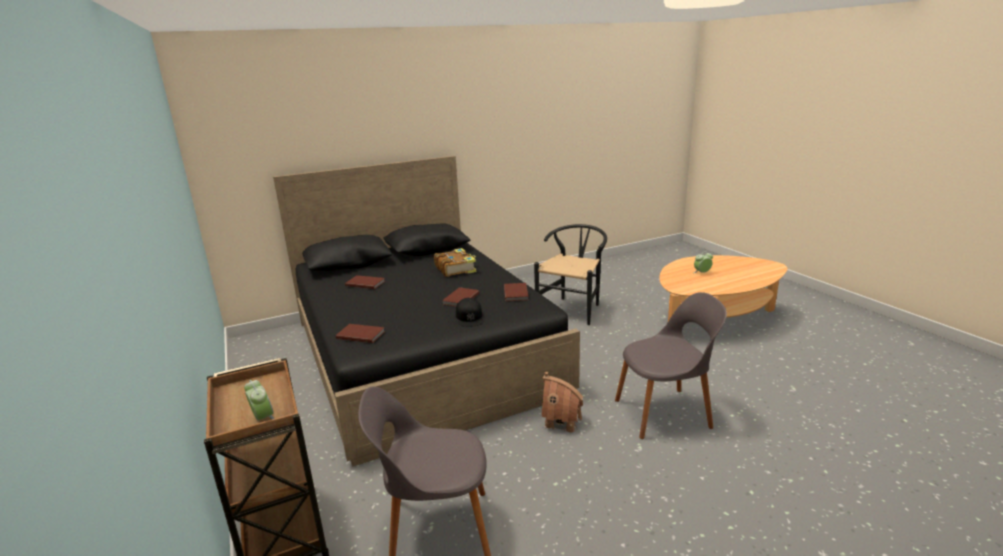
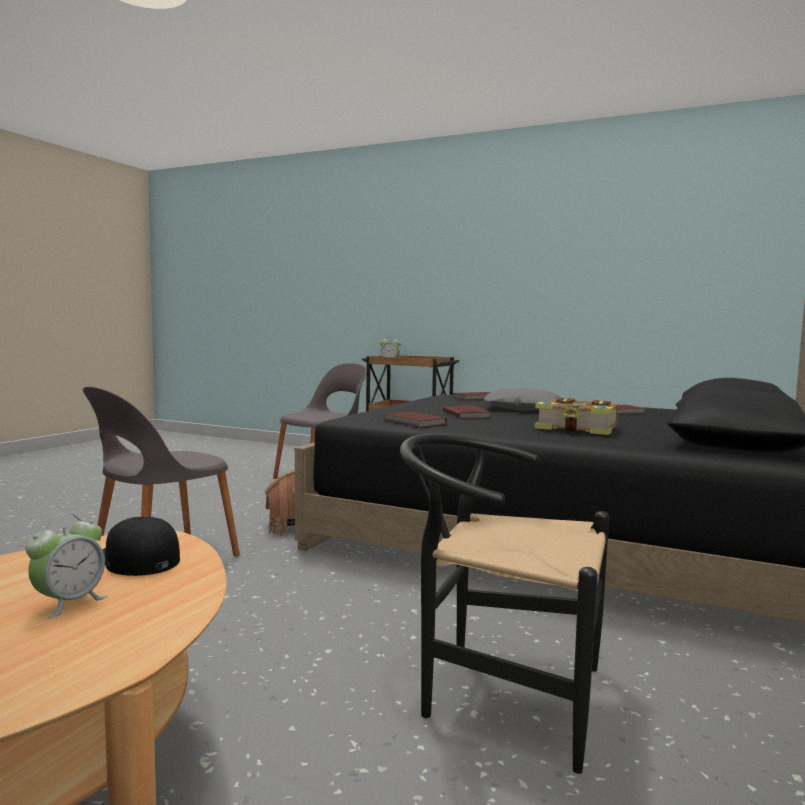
camera: 140 degrees right, 15 degrees down
black cap [456,298,484,327] -> black cap moved to [102,517,180,576]
black chair [534,224,607,325] -> black chair turned 120 degrees clockwise [400,434,609,774]
none -> grey pillow [484,388,560,411]

